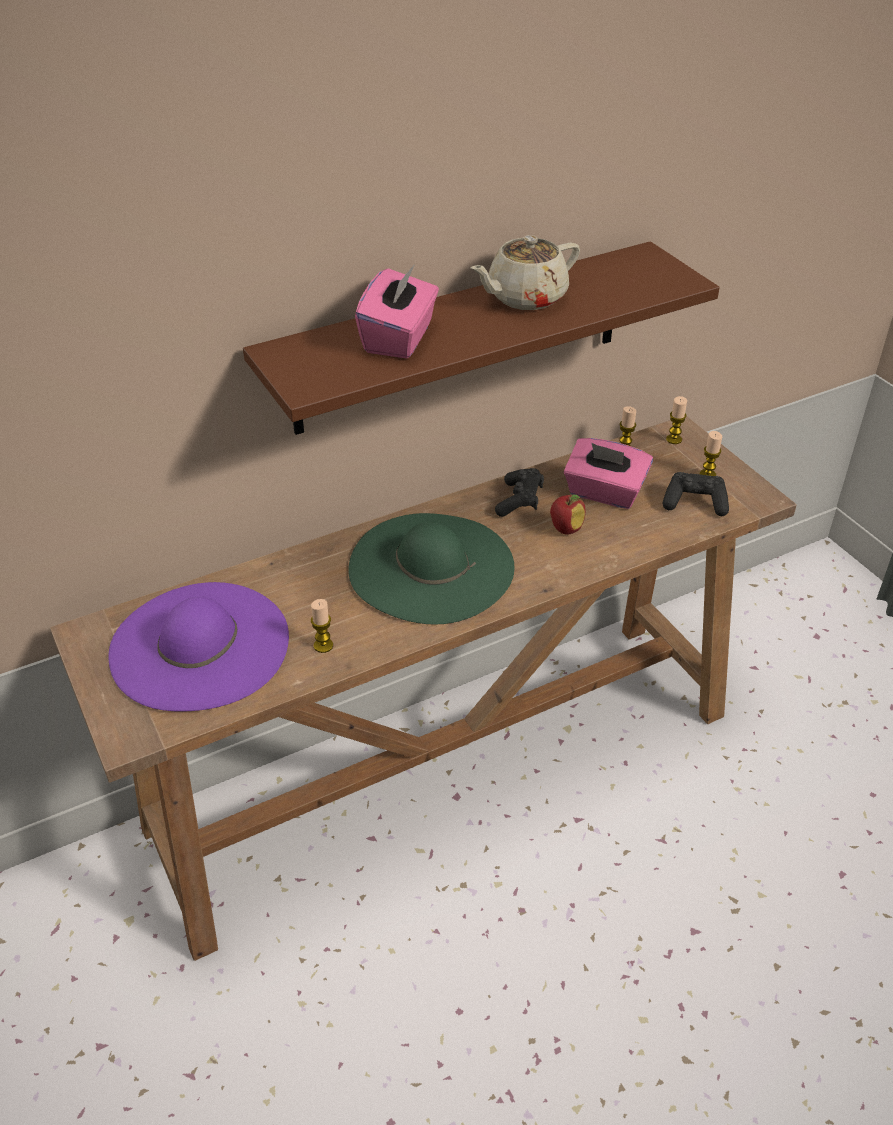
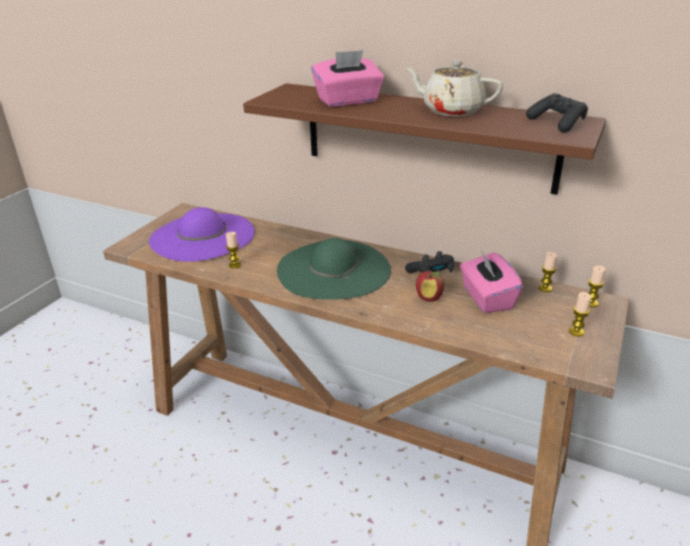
camera: 55 degrees right, 10 degrees down
black game controller [662,472,729,516] -> black game controller moved to [526,93,588,133]

